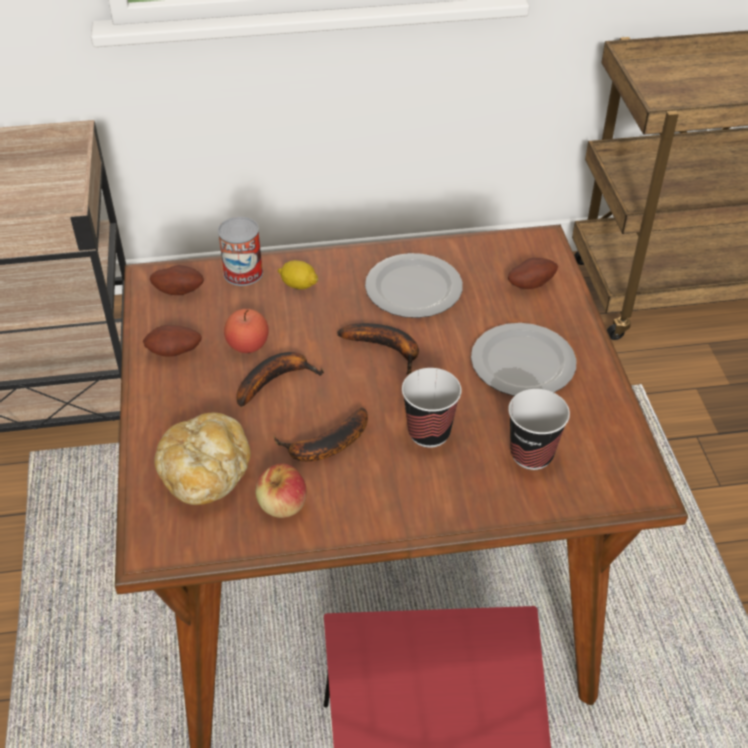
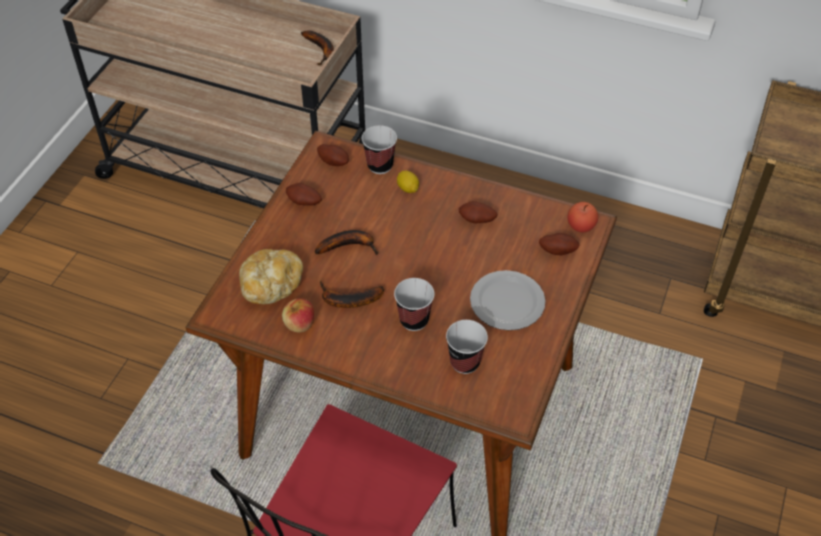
camera: 30 degrees right, 5 degrees up
can [218,217,263,286] -> cup [362,125,397,174]
apple [224,309,269,353] -> apple moved to [567,202,598,232]
banana [337,323,419,374] -> banana moved to [301,31,334,65]
plate [365,253,463,318] -> potato [459,201,497,224]

